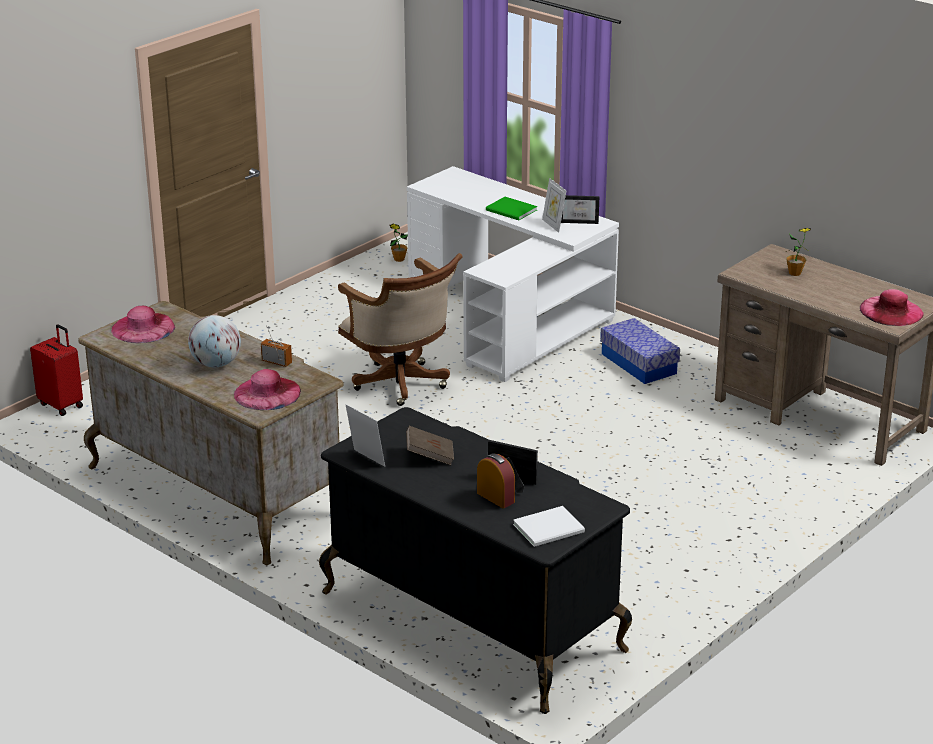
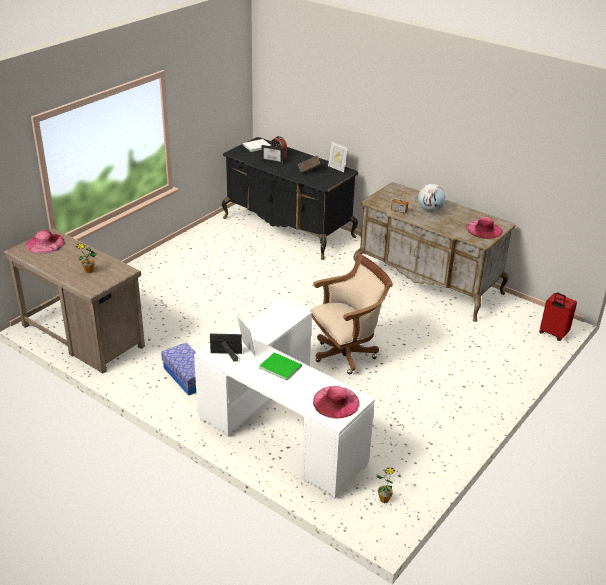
camera: 175 degrees right, 5 degrees up
pink hat [234,369,301,410] -> pink hat moved to [313,386,360,418]
office chair [338,253,463,406] -> office chair turned 105 degrees clockwise [310,254,393,374]

